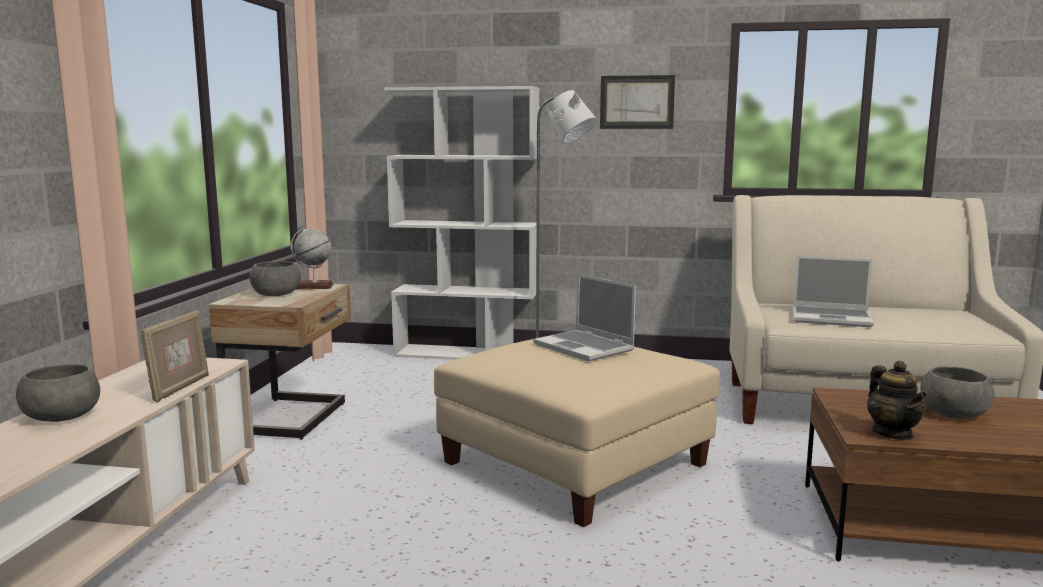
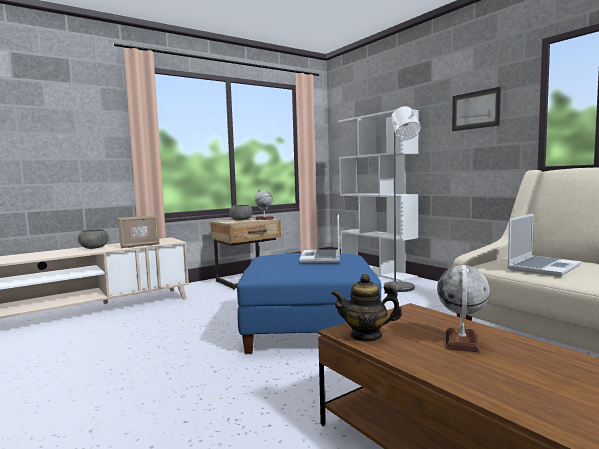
camera: 45 degrees right, 5 degrees down
beige ottoman [434,339,720,527] -> blue ottoman [237,253,381,354]
laptop [793,256,874,327] -> laptop turned 105 degrees counterclockwise [507,214,581,277]
teapot [867,361,927,440] -> teapot turned 60 degrees clockwise [331,274,402,342]
grey bowl [920,366,994,419] -> globe [437,265,490,352]

